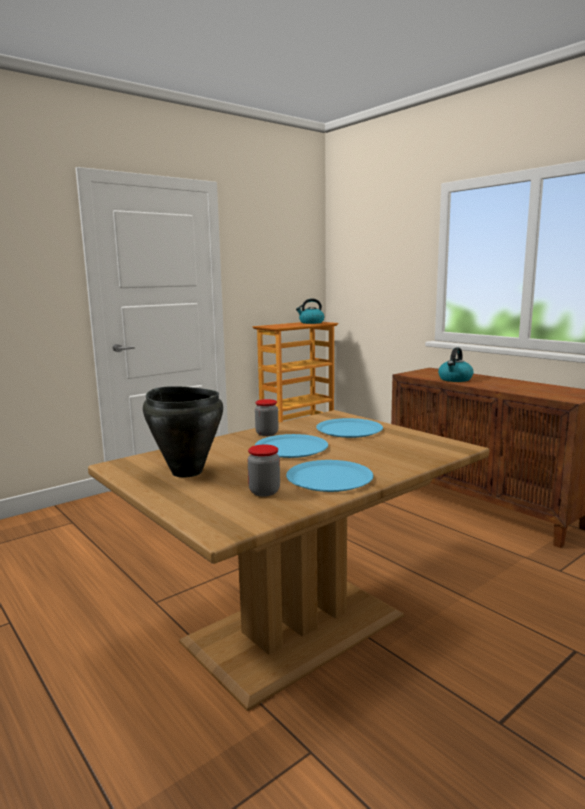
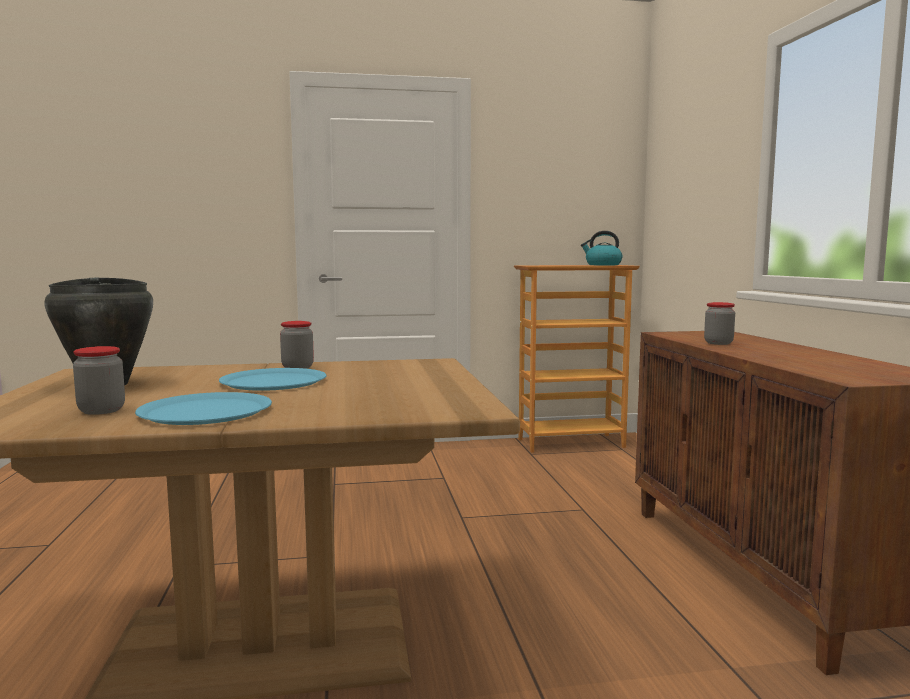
camera: 30 degrees right, 5 degrees down
blue plate [316,418,383,438] -> none
kettle [438,348,473,382] -> jar [704,302,735,345]

